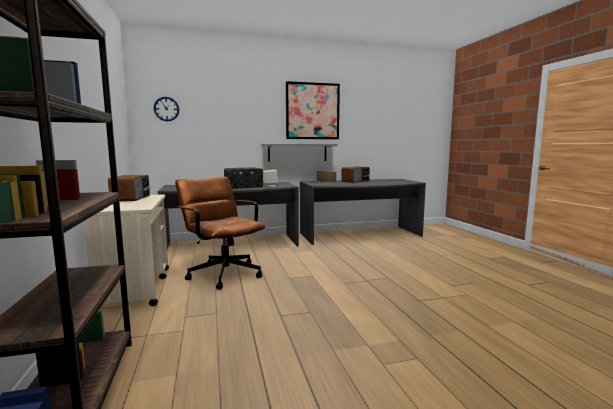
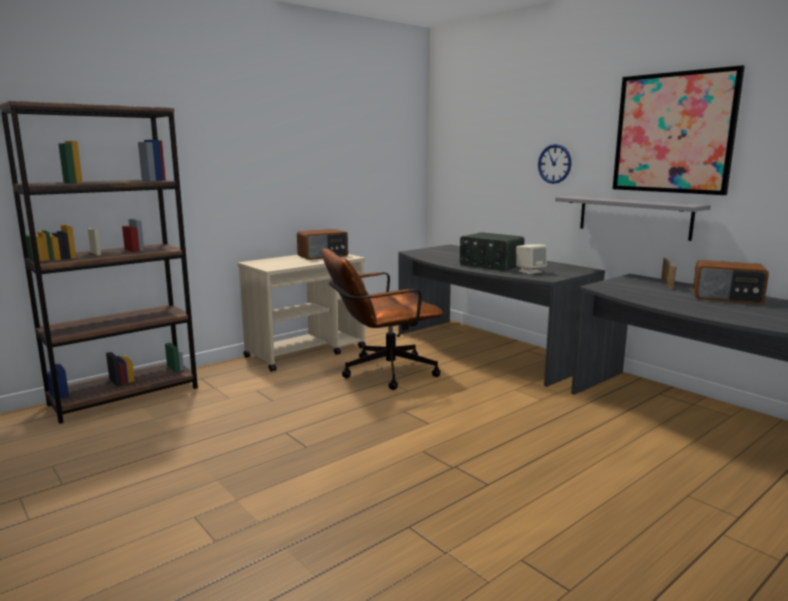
camera: 65 degrees right, 5 degrees up
wall clock [154,97,179,121] -> wall clock moved to [538,144,571,184]
brown office chair [175,177,266,289] -> brown office chair turned 135 degrees counterclockwise [322,248,443,390]

